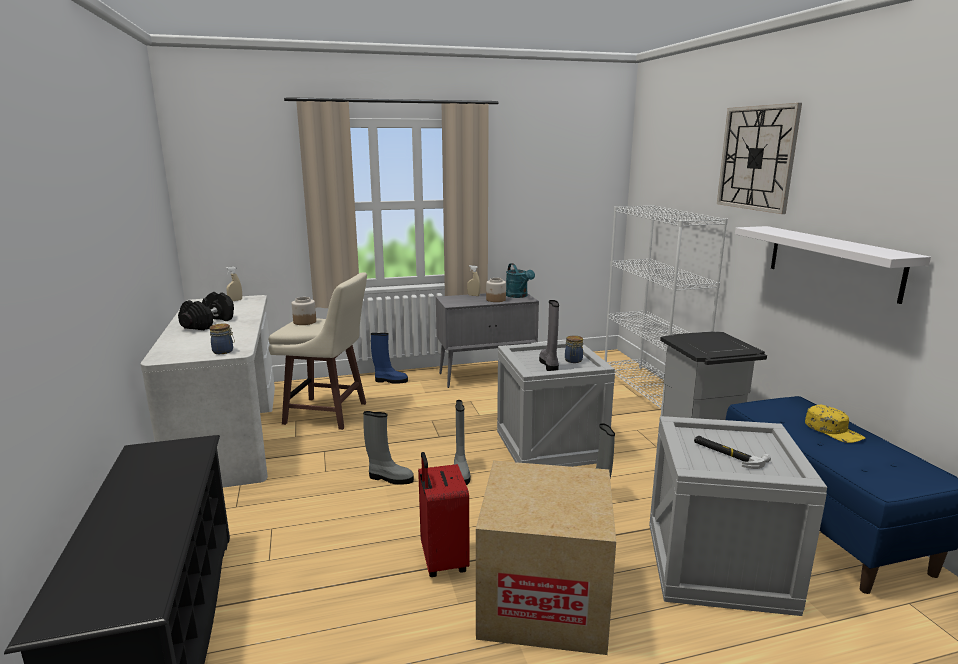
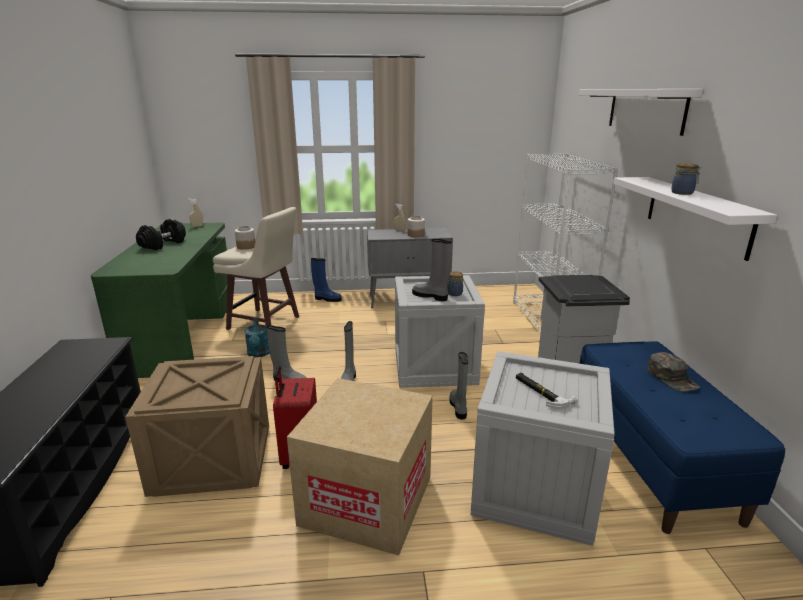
camera: 10 degrees right, 5 degrees up
white desk [140,295,275,488] -> green desk [91,223,228,378]
jar [210,324,235,354] -> jar moved to [671,163,701,195]
turquoise watering can [506,263,535,298] -> turquoise watering can moved to [244,318,270,357]
grey boot [539,300,559,371] -> grey boot turned 60 degrees counterclockwise [412,239,452,301]
wall clock [717,103,802,214] -> white shelf [579,89,703,136]
yellow cap [805,405,866,443] -> green cap [647,352,700,392]
none -> crate [125,356,269,497]

